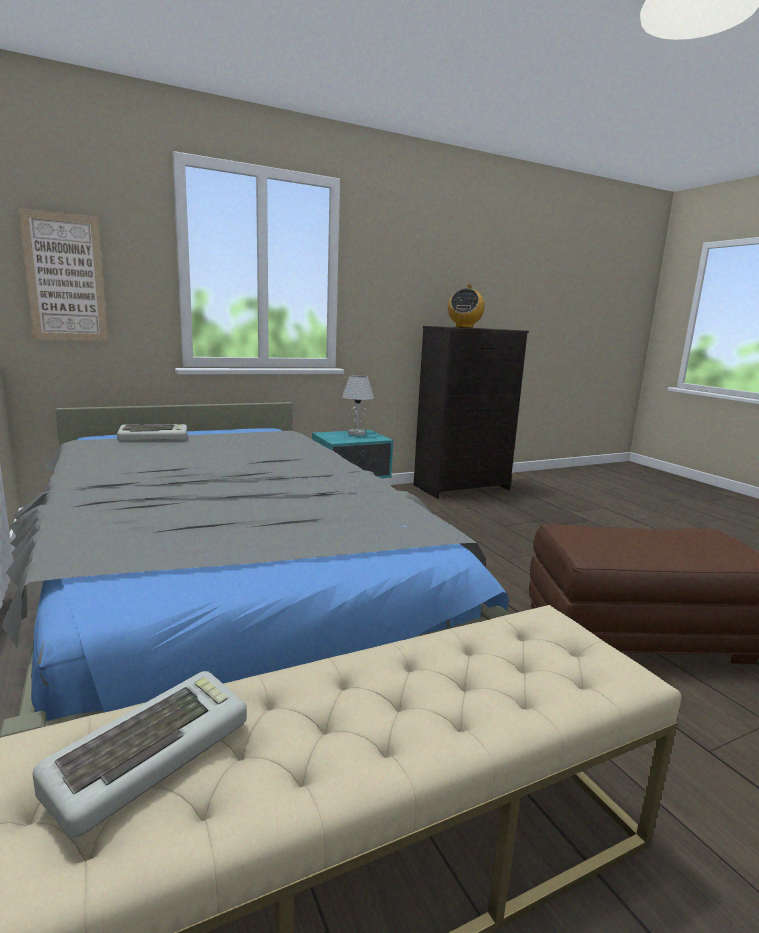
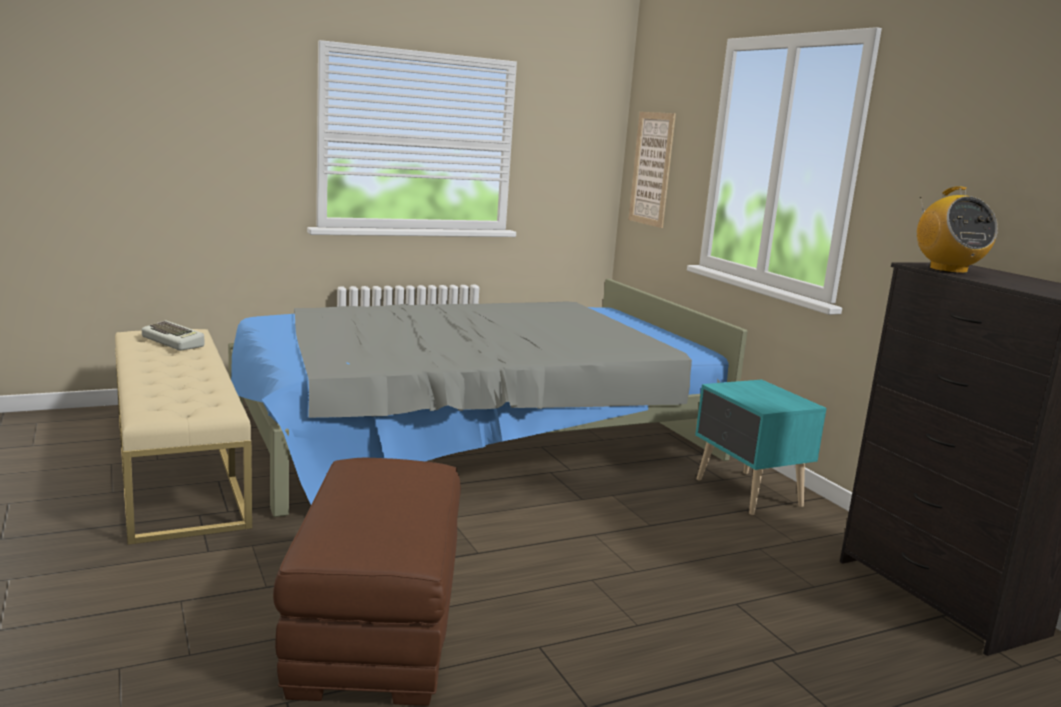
camera: 90 degrees right, 0 degrees up
keyboard [117,424,187,442] -> none
white table lamp [342,376,374,436] -> none
radio [448,284,485,328] -> radio turned 120 degrees counterclockwise [917,186,998,274]

